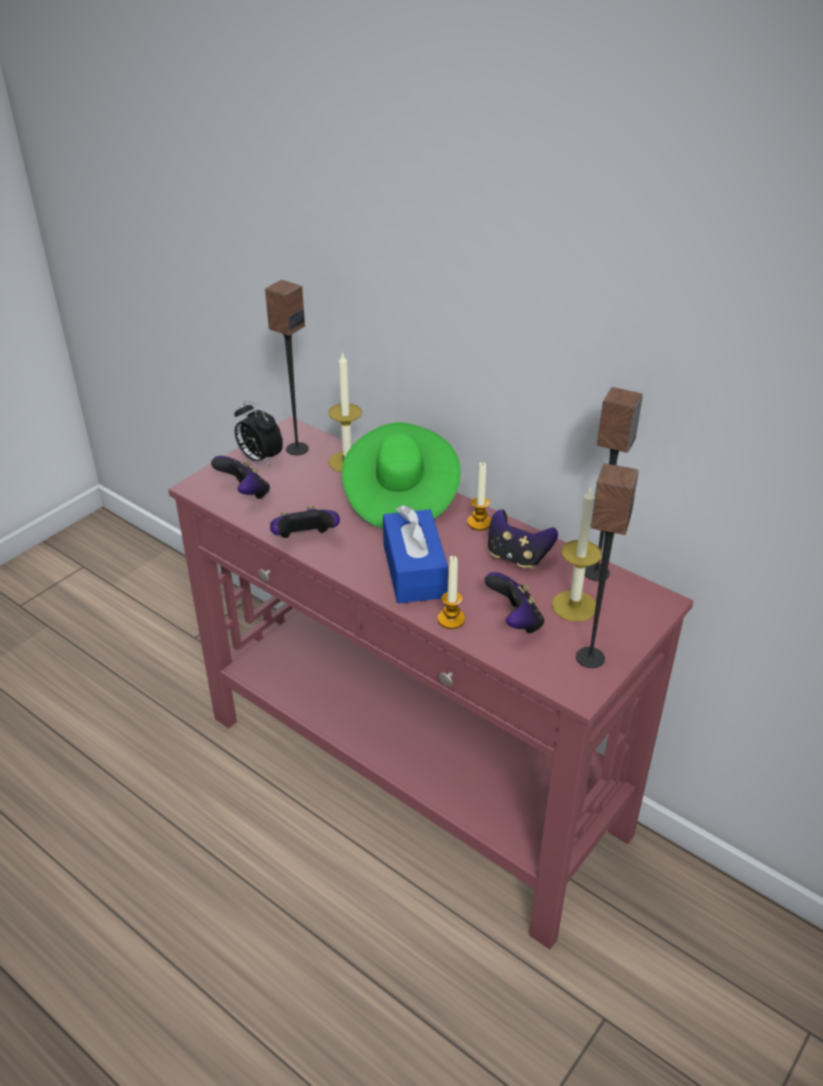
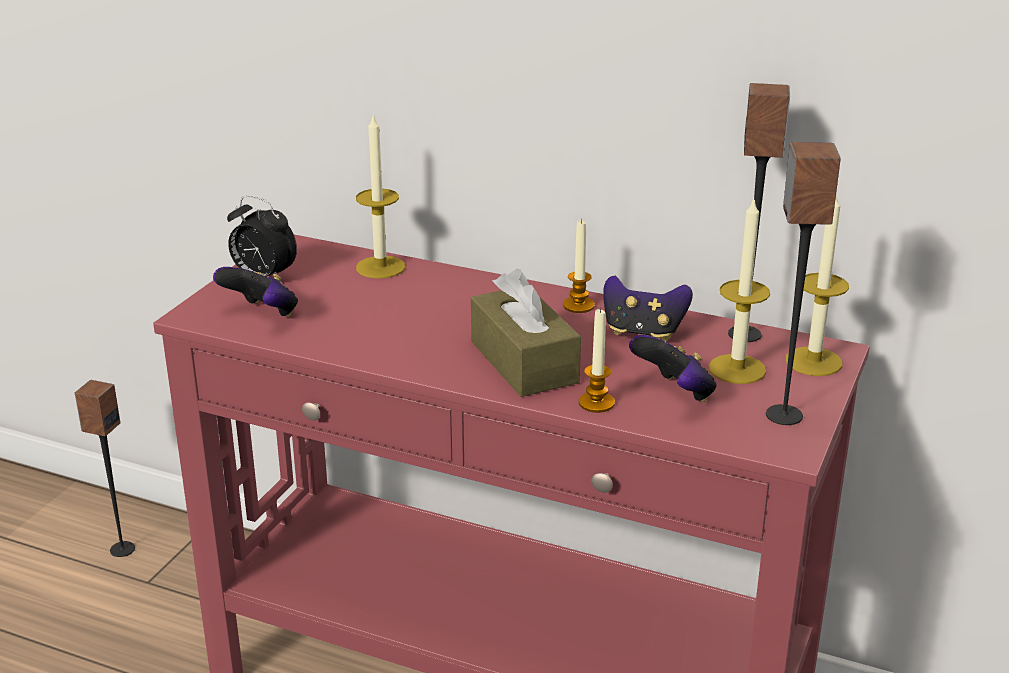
camera: 15 degrees left, 10 degrees down
speaker [265,280,309,455] -> speaker moved to [75,380,135,557]
game controller [270,506,340,538] -> none
green hat [342,422,461,529] -> none
blue tissue box [383,505,448,603] -> brown tissue box [471,269,581,397]
none -> candle [785,194,849,376]

